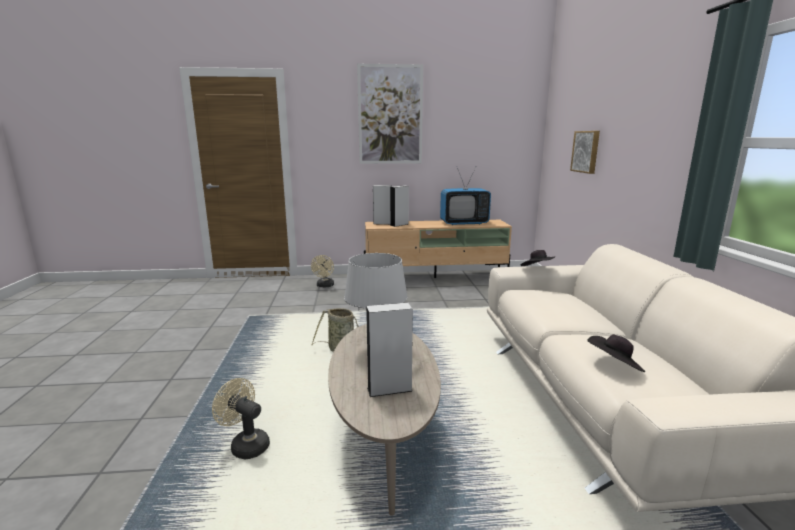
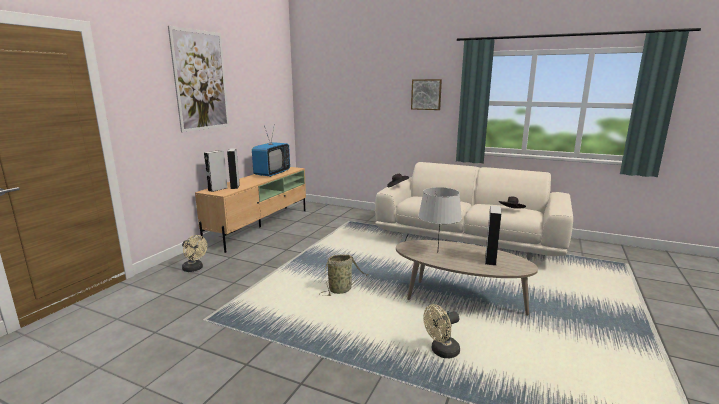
camera: 60 degrees left, 0 degrees up
picture [570,131,600,174] -> picture moved to [411,79,442,110]

